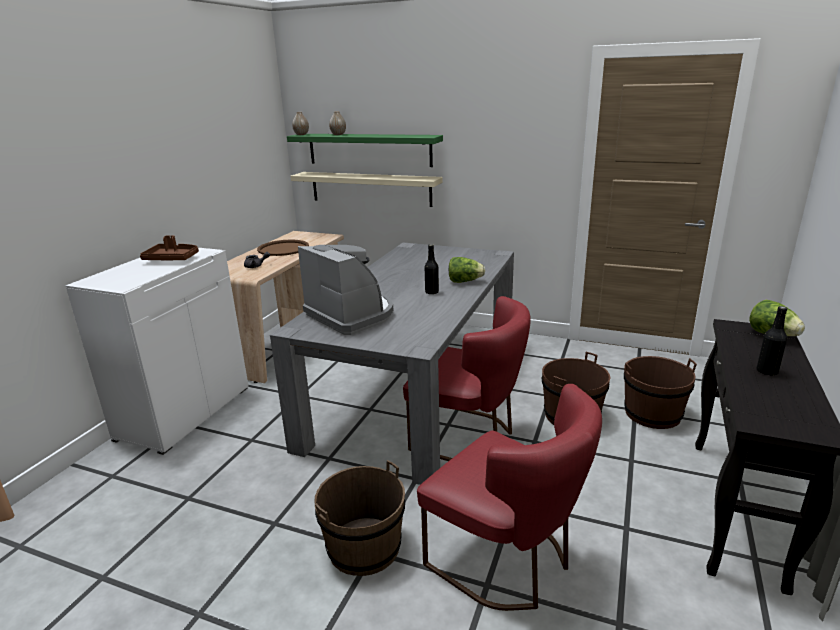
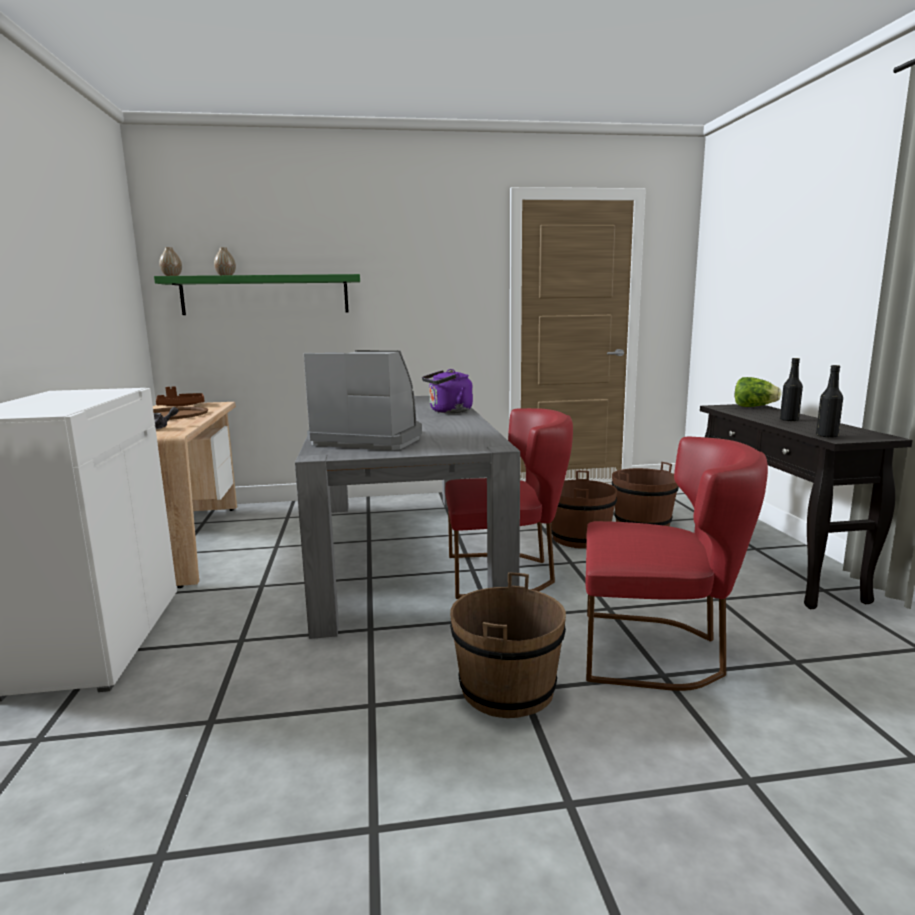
camera: 30 degrees left, 10 degrees down
brown tray [140,236,199,260] -> brown tray moved to [156,386,204,406]
beige shelf [291,172,443,207] -> none
black bottle [425,244,439,294] -> black bottle moved to [816,365,843,438]
lettuce [448,257,485,283] -> purple kettle [422,369,473,413]

